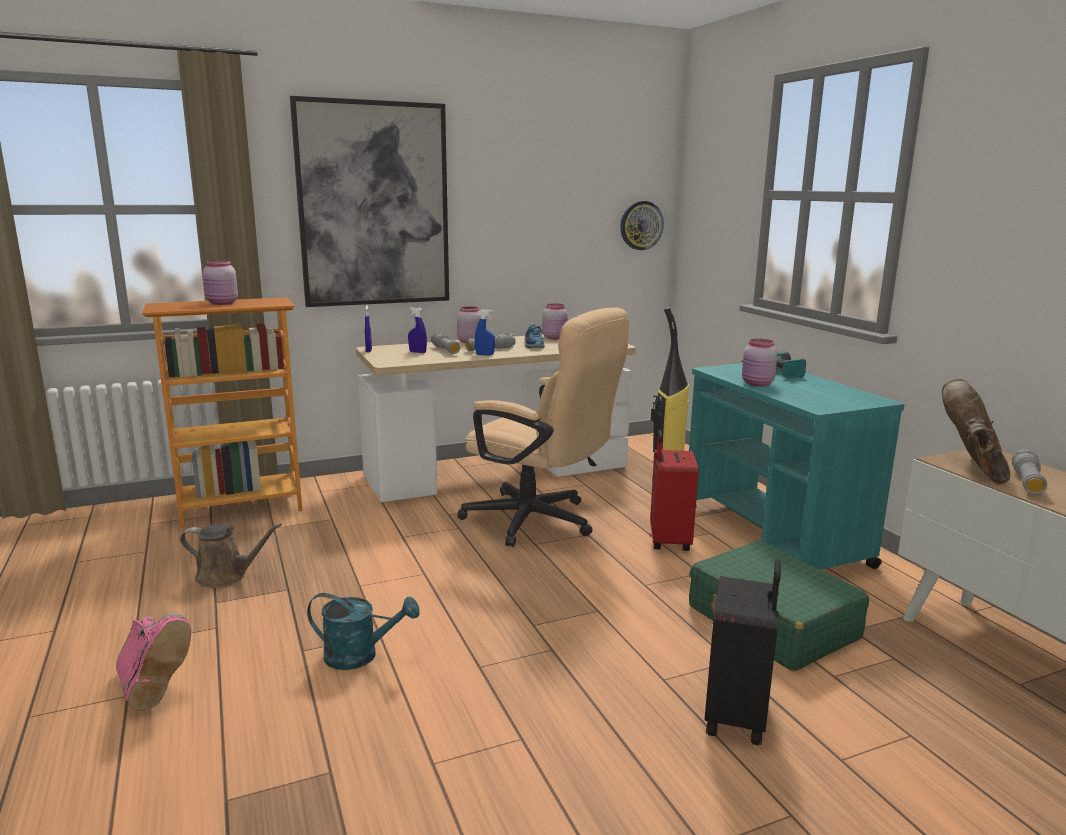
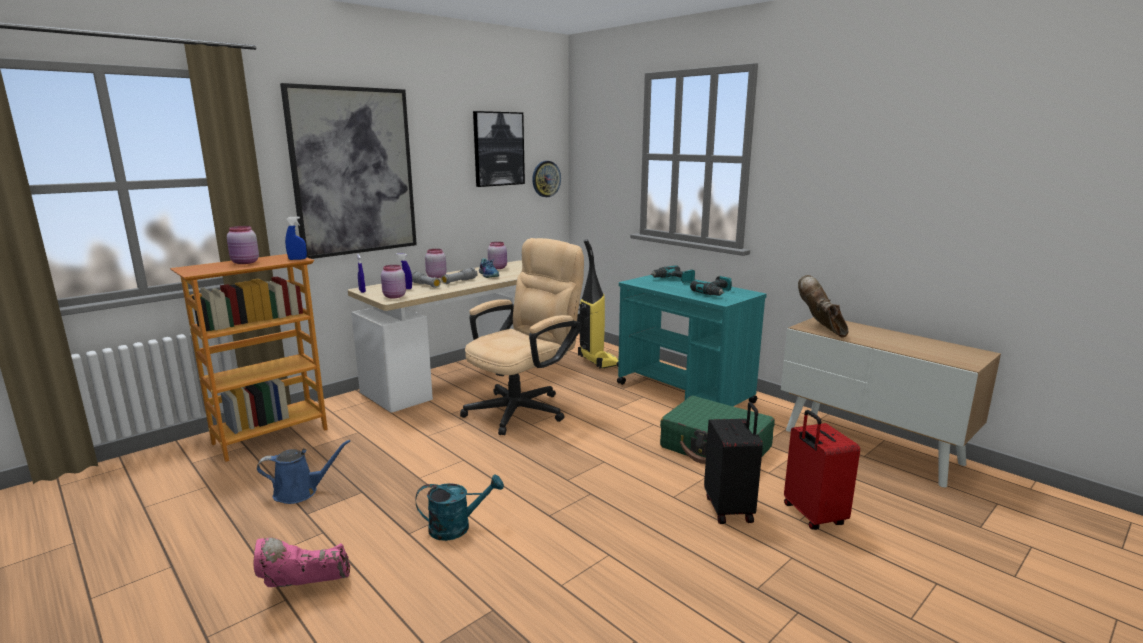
camera: 20 degrees left, 0 degrees up
pink boot [116,613,191,711] -> pink boot turned 135 degrees clockwise [254,538,350,587]
brown watering can [180,524,282,588] -> blue watering can [257,440,350,504]
beige office chair [457,307,629,547] -> beige office chair turned 60 degrees counterclockwise [460,238,584,435]
blue spray bottle [475,310,495,356] -> blue spray bottle moved to [285,217,307,260]
red suitcase [650,430,699,551] -> red suitcase moved to [784,410,860,530]
pink jar [742,339,778,386] -> pink jar moved to [381,265,406,298]
grey flashlight [1012,449,1047,494] -> none
none -> picture [473,111,525,187]
none -> power drill [690,276,732,296]

